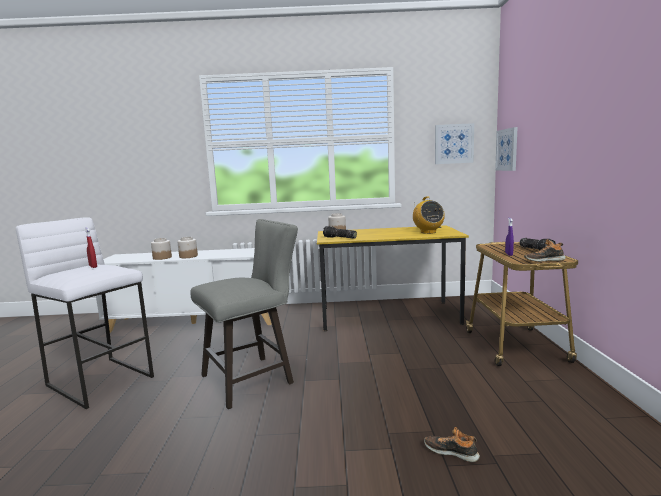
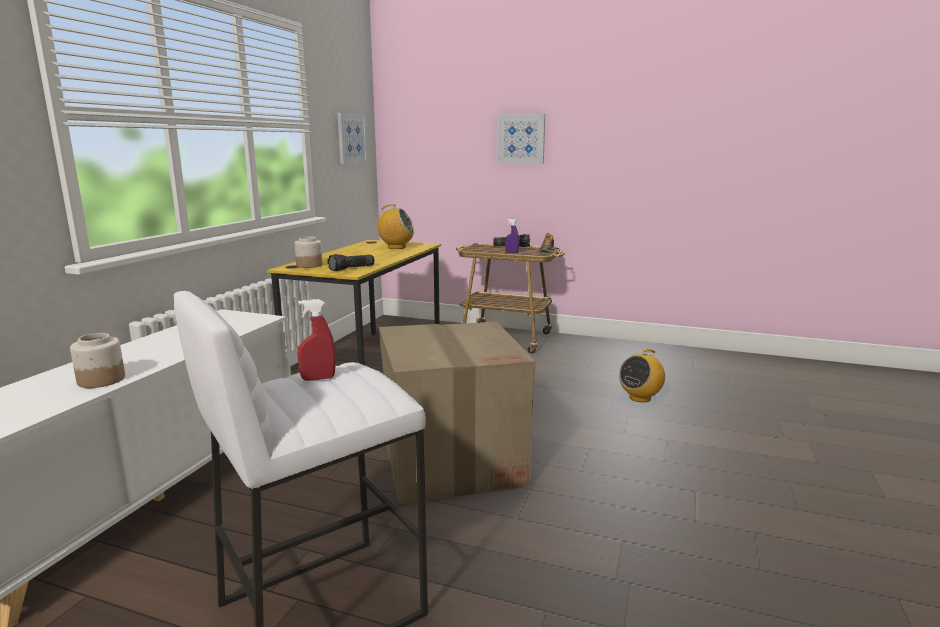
camera: 70 degrees left, 5 degrees up
jar [178,237,198,258] -> none
grey stool [190,219,298,409] -> cardboard box [379,322,536,504]
shoe [424,427,480,462] -> radio [619,349,665,402]
picture [495,127,518,171] -> picture moved to [497,114,545,164]

